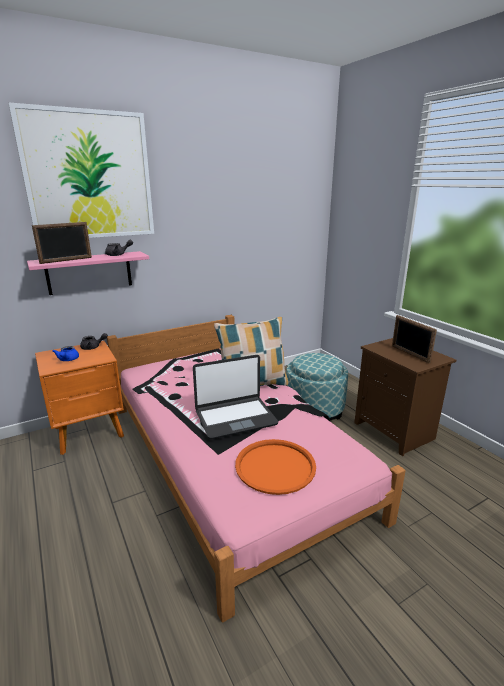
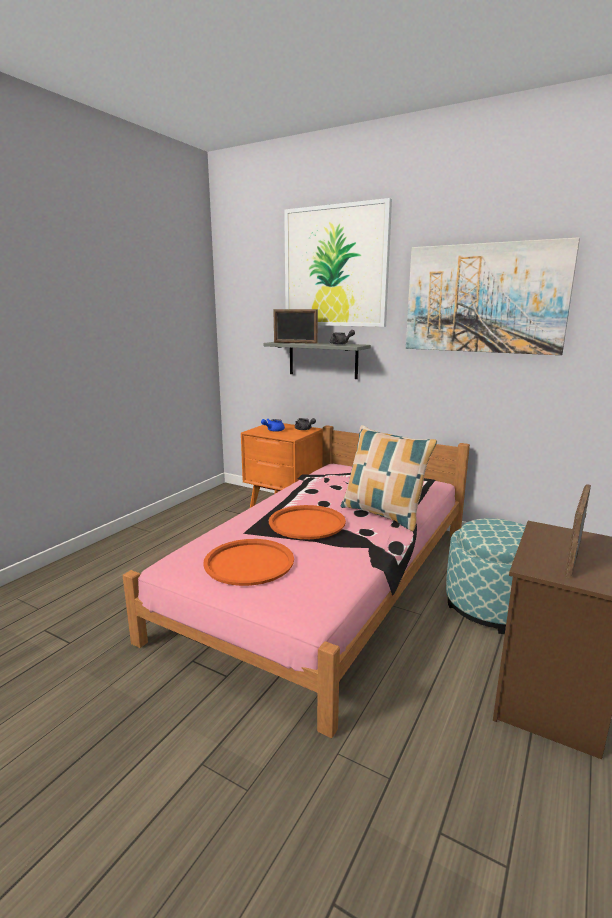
camera: 60 degrees right, 5 degrees down
pink shelf [27,251,149,295] -> grey shelf [264,342,371,379]
laptop [193,355,278,439] -> orange tray [269,505,346,539]
none -> picture [406,237,580,355]

